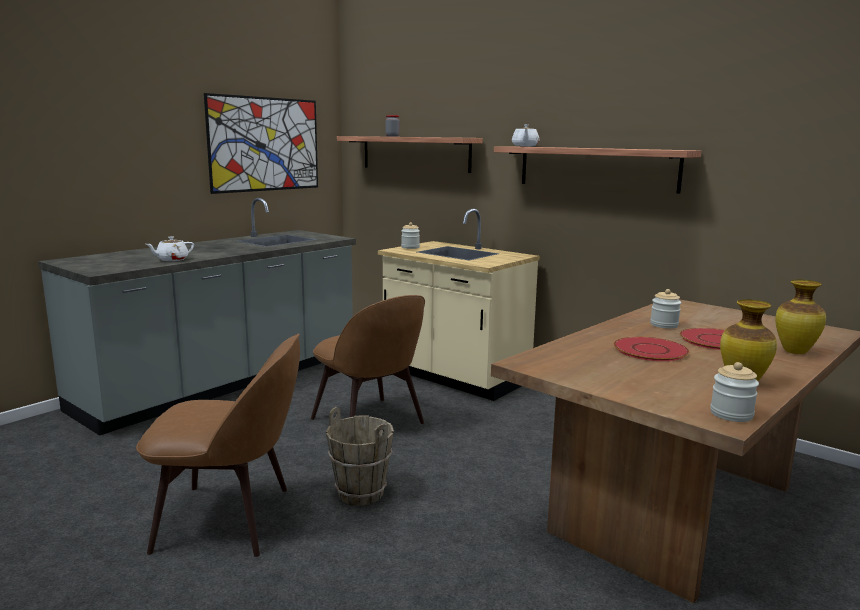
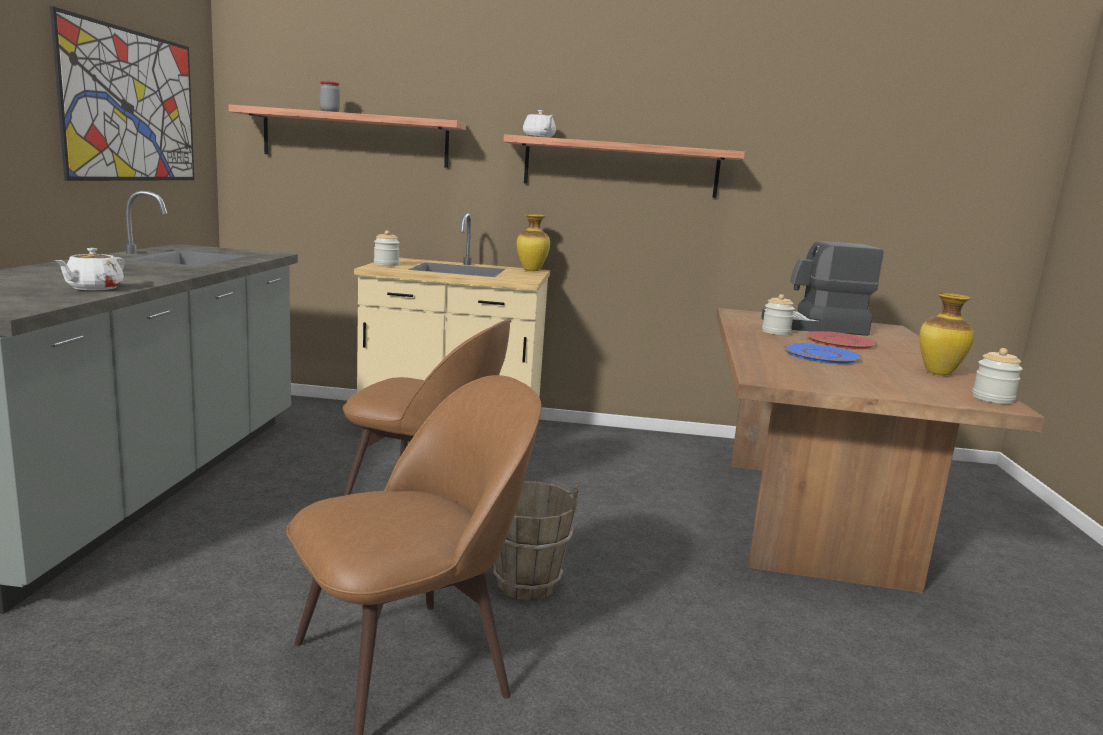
camera: 35 degrees left, 0 degrees up
red plate [614,336,689,361] -> blue plate [784,343,862,364]
vase [775,280,826,354] -> vase moved to [517,214,550,271]
none -> coffee machine [761,241,884,336]

